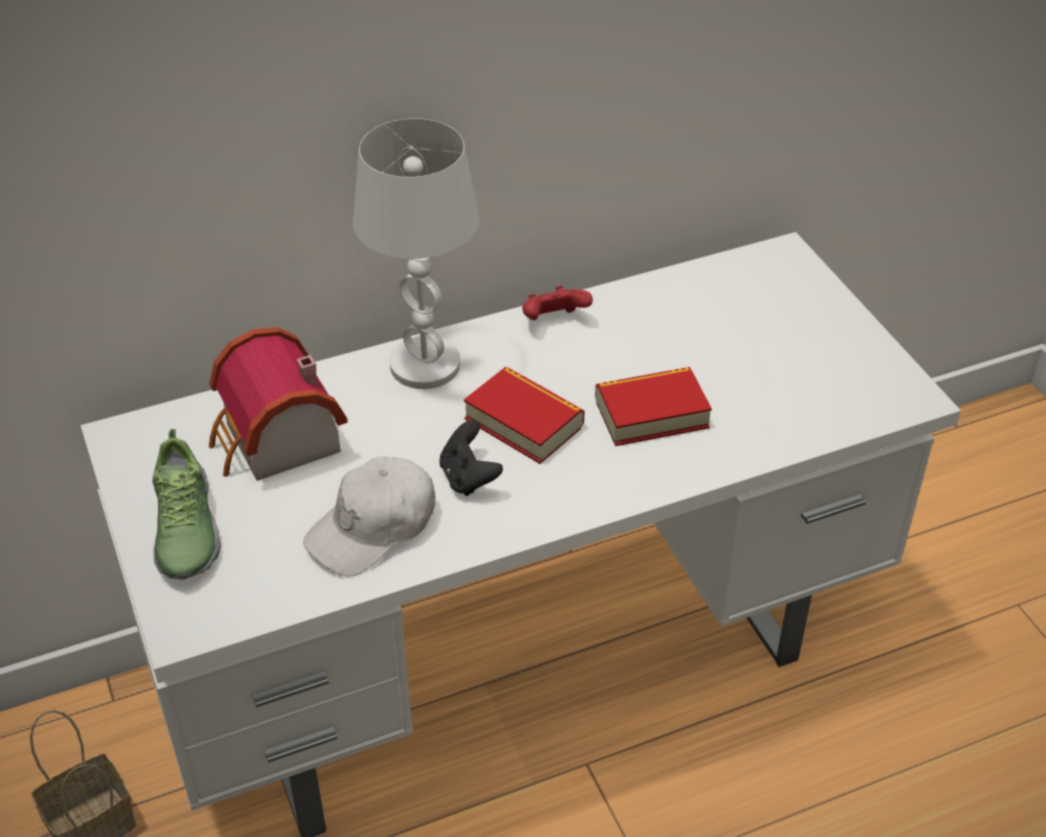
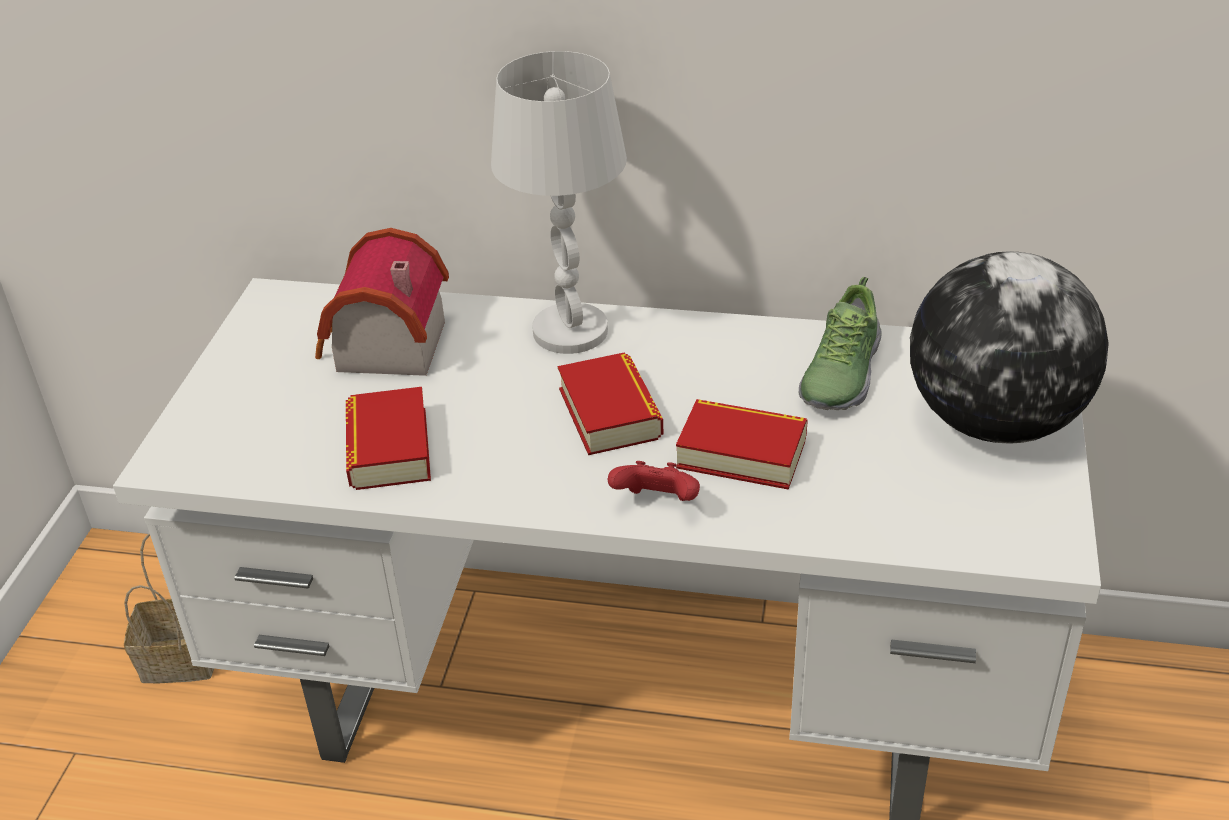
camera: 35 degrees right, 5 degrees down
shoe [153,429,221,580] -> shoe moved to [799,277,882,410]
white cap [304,456,435,576] -> book [346,387,431,490]
black game controller [440,420,503,496] -> none
red game controller [522,286,593,320] -> red game controller moved to [608,461,700,501]
none -> globe [910,251,1109,444]

